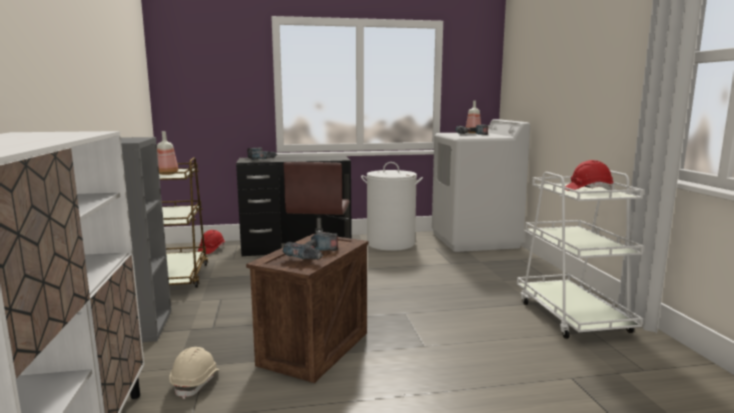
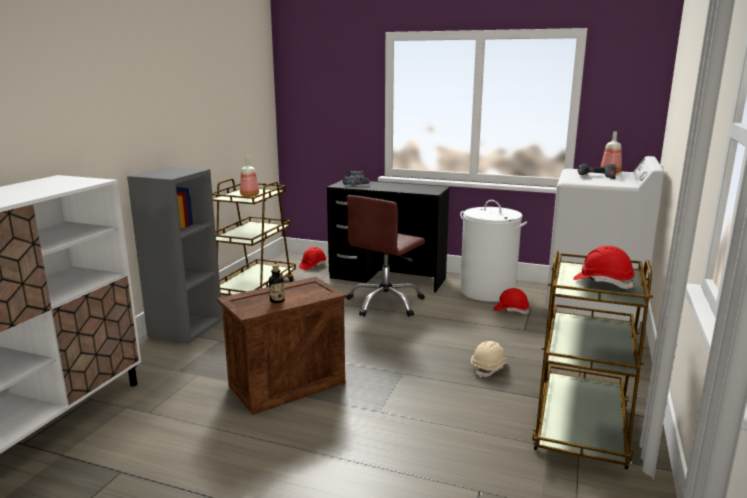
camera: 30 degrees right, 5 degrees up
beige hard hat [169,347,220,399] -> beige hard hat moved to [471,341,508,378]
power drill [283,231,338,260] -> bottle [269,264,285,303]
white cart [517,170,644,339] -> brown cart [532,251,653,469]
none -> red hard hat [493,288,529,314]

